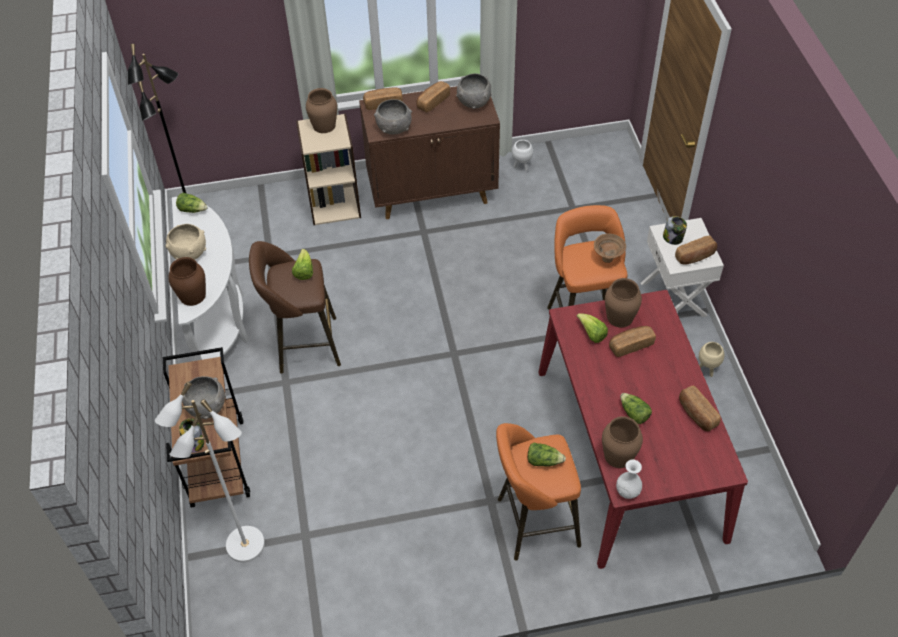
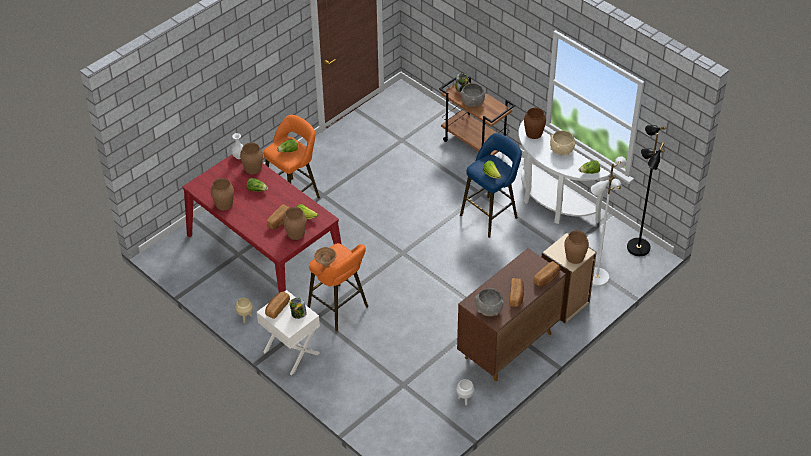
camera: 145 degrees right, 5 degrees down
white floor lamp [155,382,265,562] -> white floor lamp moved to [591,156,627,287]
brown stool [249,241,341,373] -> blue stool [460,133,522,238]
grey bowl [374,99,412,135] -> none
bread [679,386,721,431] -> brown vase [211,178,234,210]

